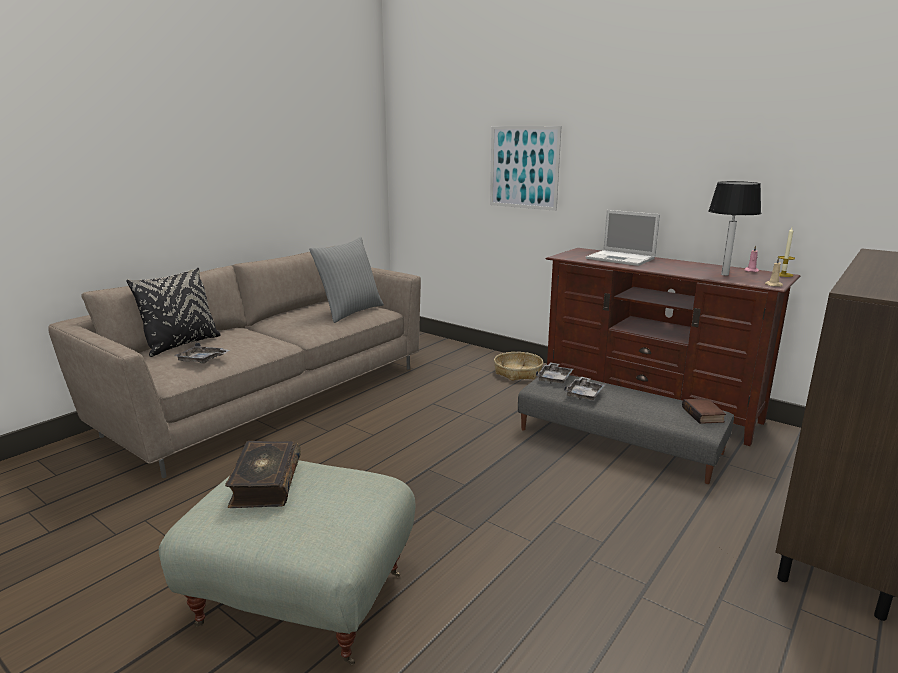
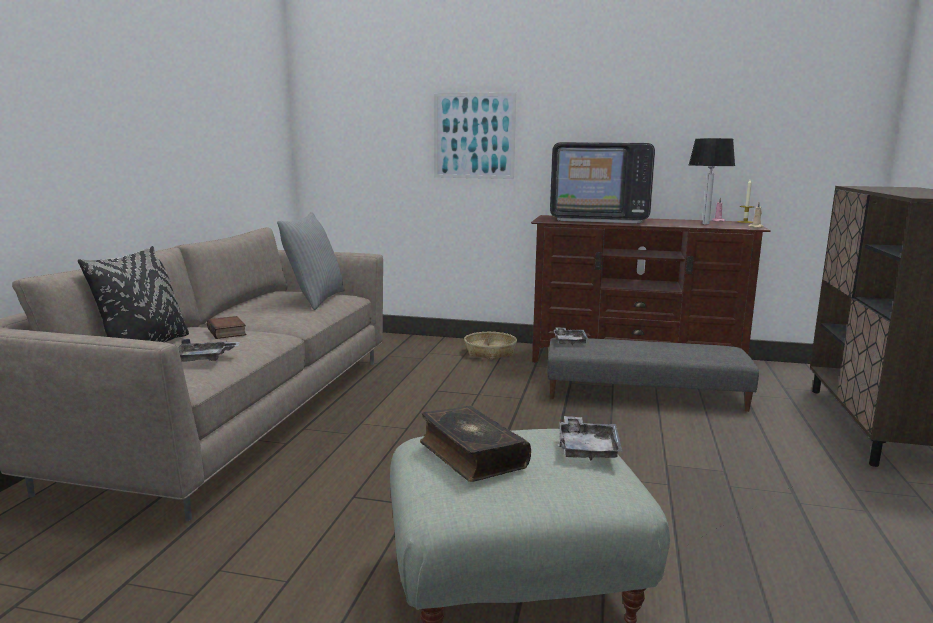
camera: 25 degrees left, 5 degrees down
grey tray [564,376,605,400] -> grey tray moved to [559,416,622,460]
laptop [586,210,660,266] -> television [550,142,655,223]
book [682,398,726,424] -> book moved to [207,316,247,339]

